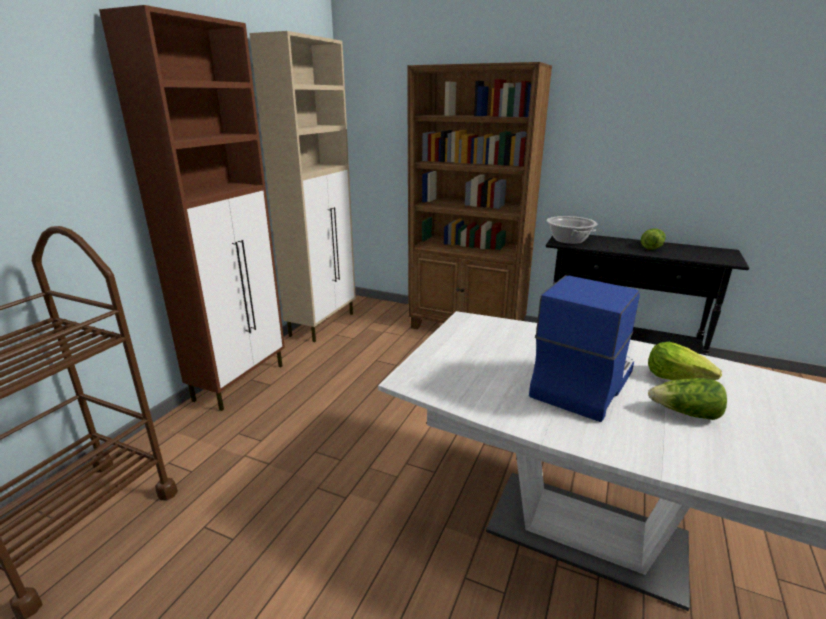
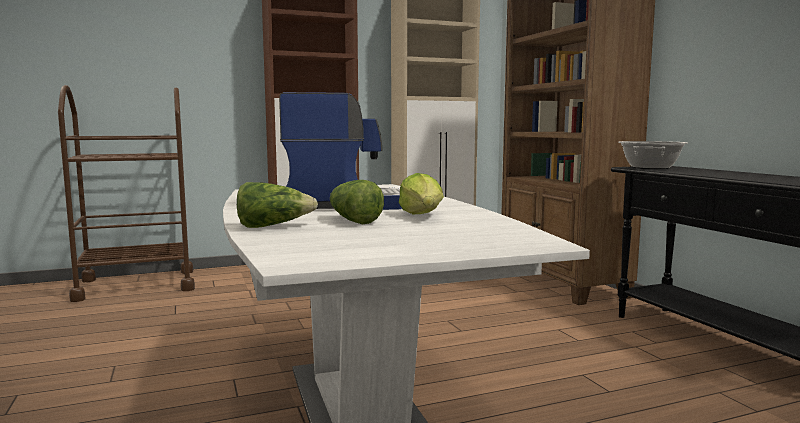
camera: 45 degrees right, 15 degrees down
lettuce [641,228,666,250] -> lettuce moved to [237,182,318,228]

